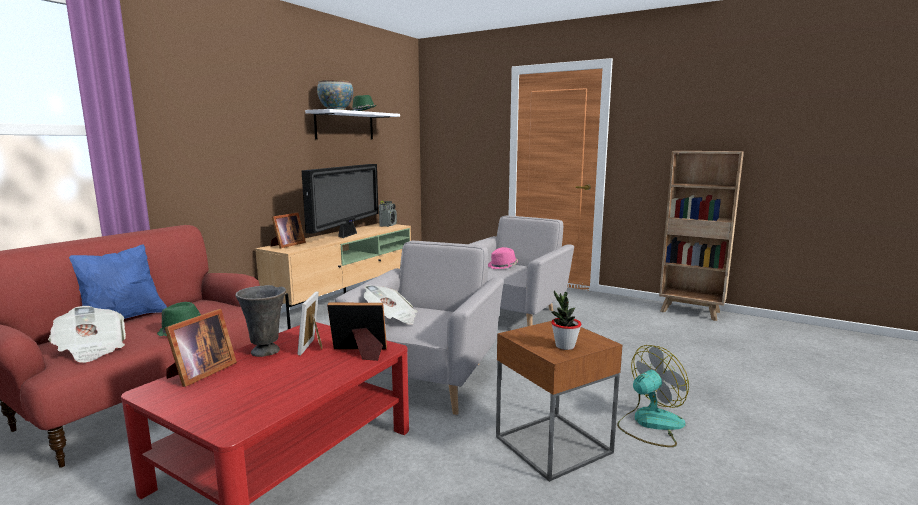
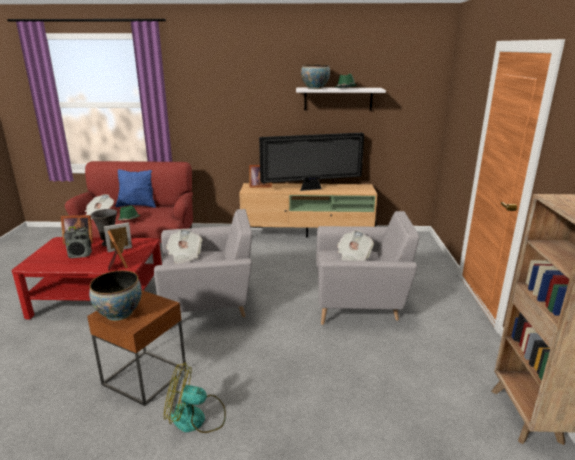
camera: 60 degrees right, 10 degrees up
radio [379,200,397,227] -> radio moved to [64,226,92,258]
pink hat [488,247,518,269] -> newspaper [337,230,374,261]
potted plant [551,290,582,350] -> bowl [89,270,142,321]
fan [617,345,689,447] -> fan turned 150 degrees clockwise [164,363,226,433]

